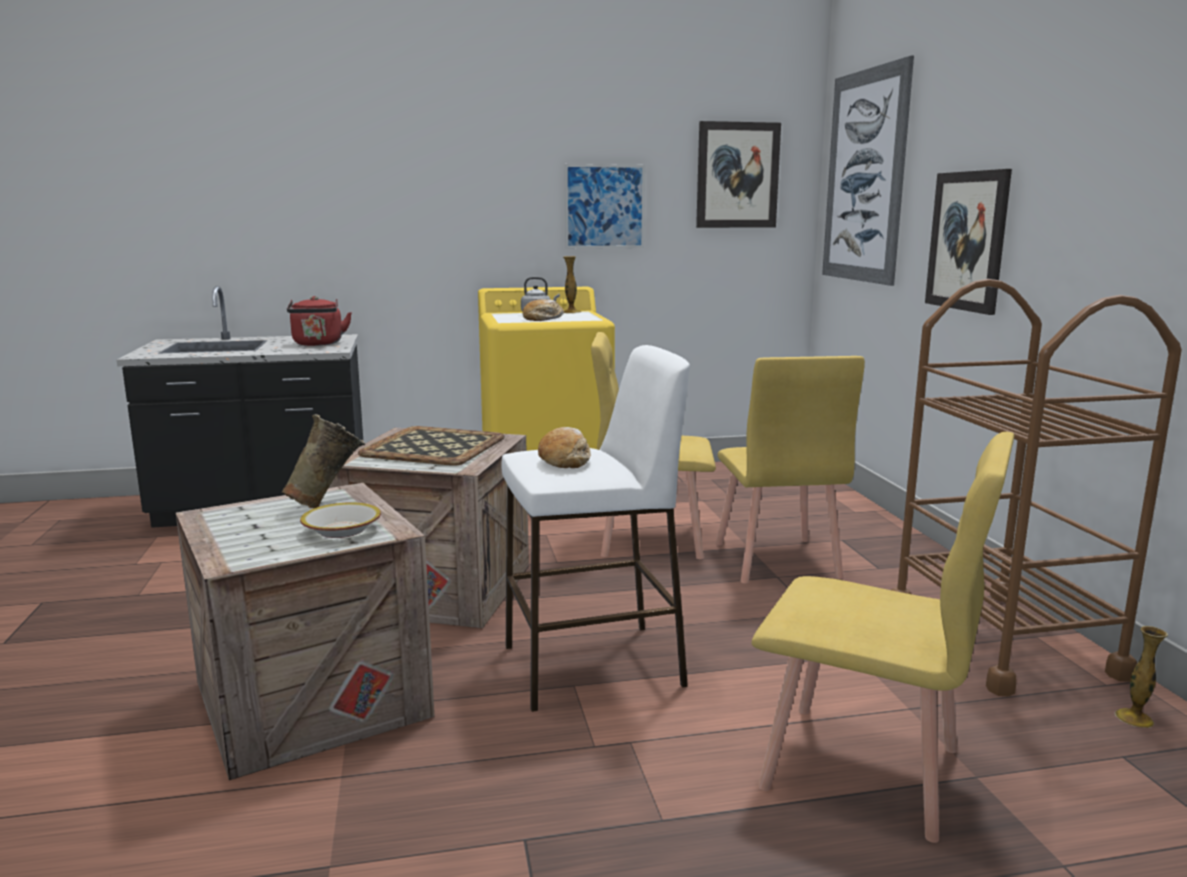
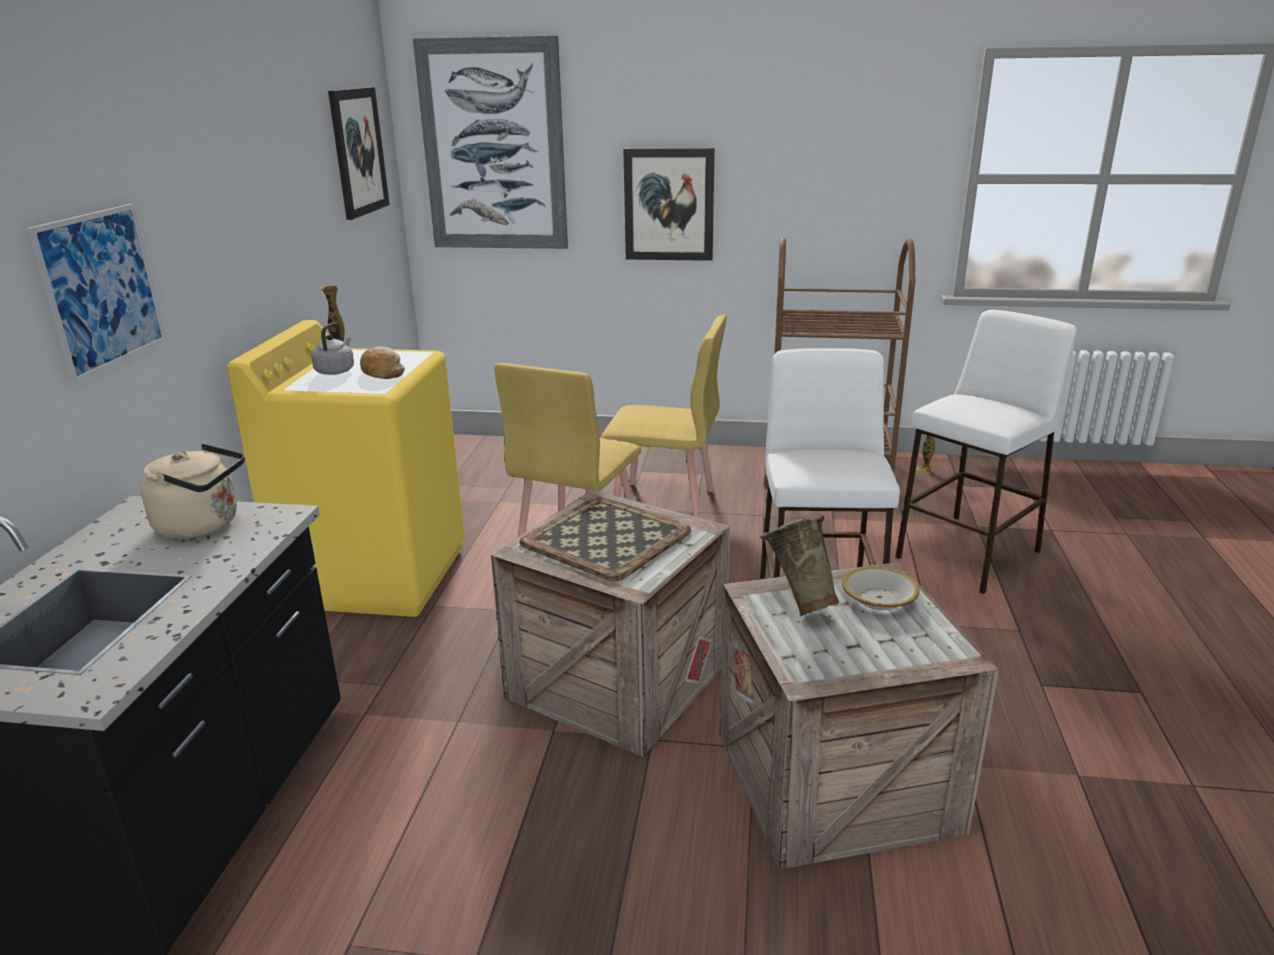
camera: 70 degrees left, 10 degrees up
red kettle [287,296,352,346] -> beige kettle [140,444,245,539]
bread [538,427,591,468] -> none
picture [564,164,645,249] -> picture moved to [27,204,167,384]
yellow chair [752,432,1014,843] -> white stool [895,310,1077,594]

